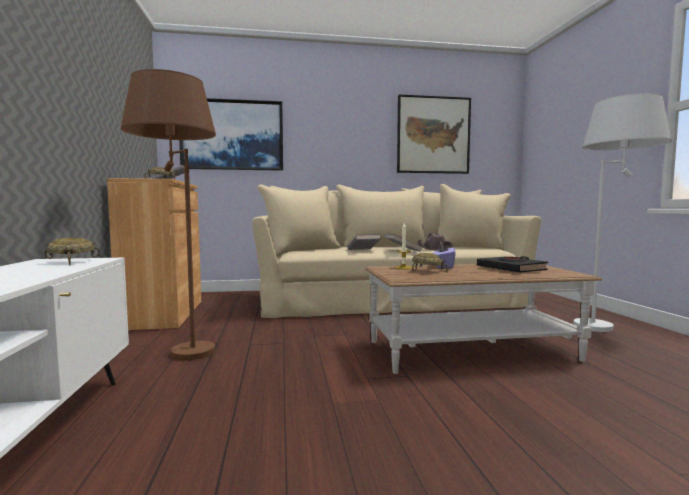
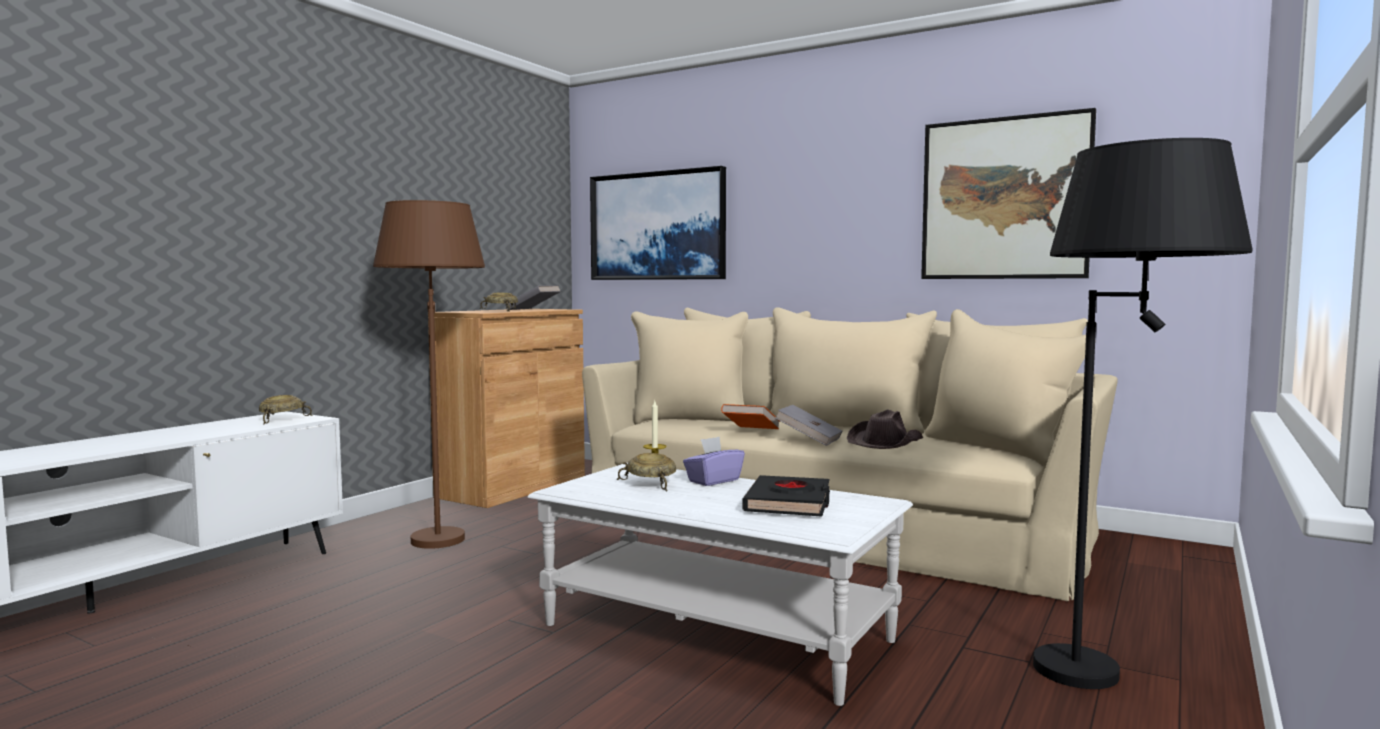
camera: 40 degrees right, 0 degrees up
grey book [348,234,381,250] -> orange book [721,404,780,429]
brown coffee table [365,264,602,374] -> white coffee table [528,463,913,706]
white floor lamp [574,93,672,332] -> black floor lamp [1033,138,1252,689]

